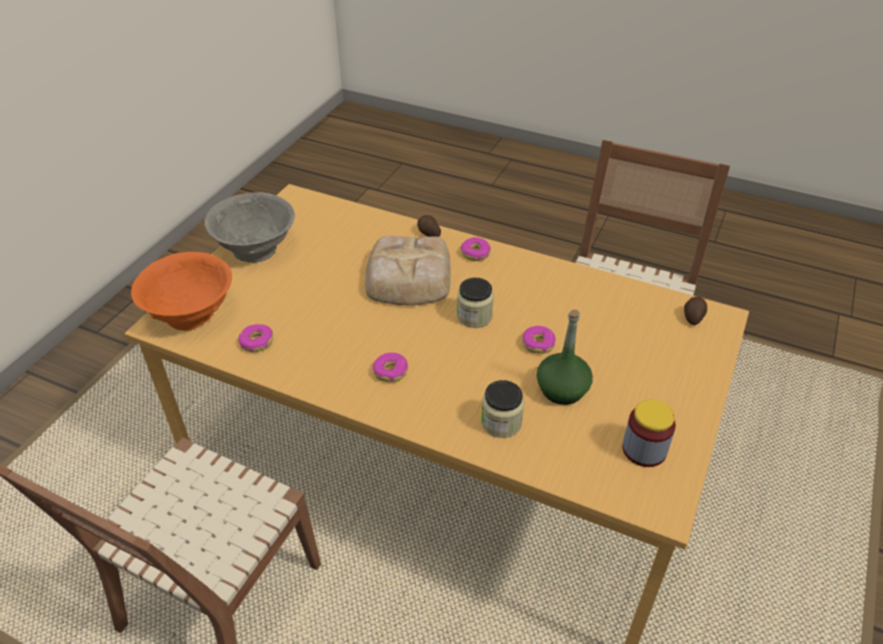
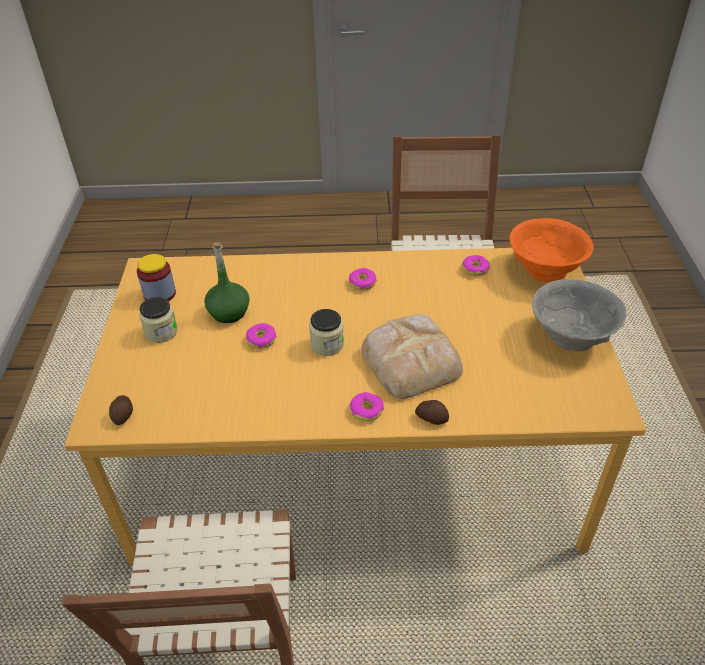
camera: 155 degrees right, 0 degrees up
jar [481,380,524,438] -> jar moved to [139,297,178,343]

